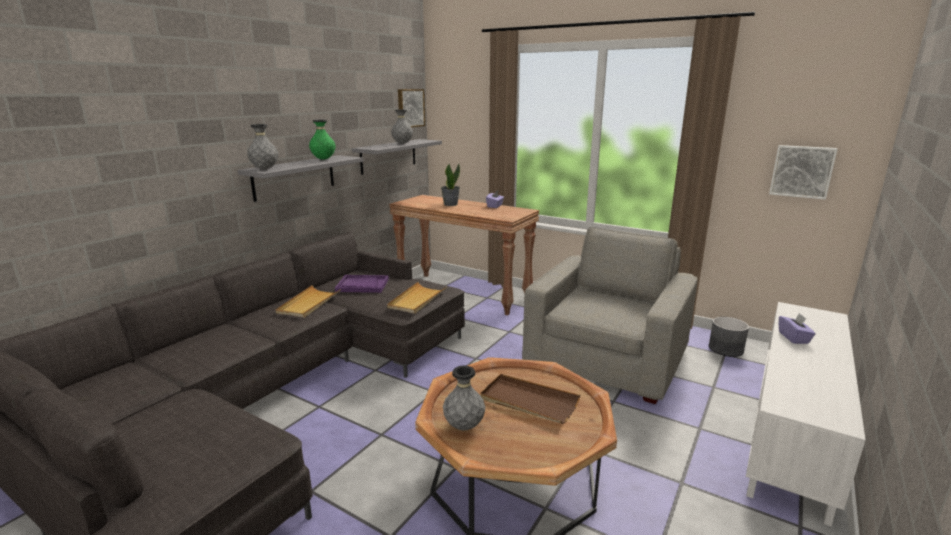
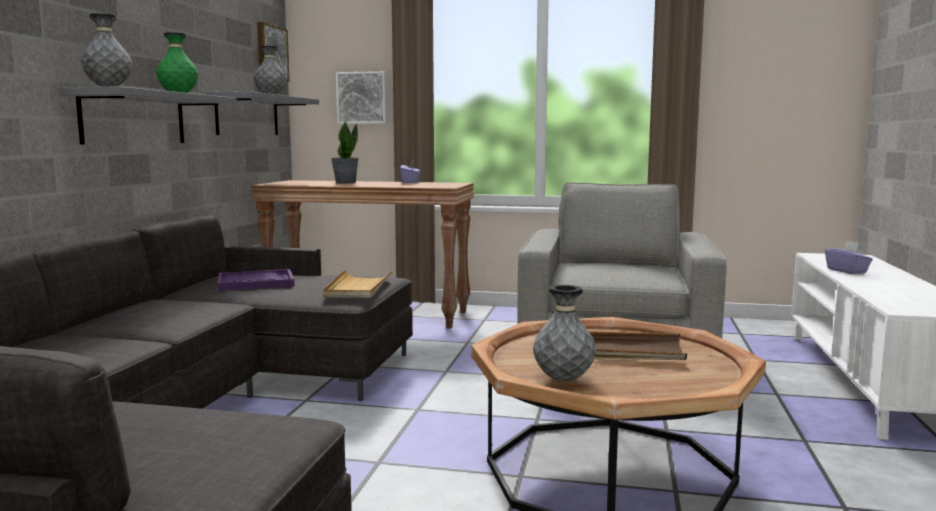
camera: 20 degrees left, 10 degrees down
beige tray [276,285,341,318] -> none
grey planter [709,317,749,357] -> none
picture [769,145,837,200] -> picture moved to [336,71,387,124]

